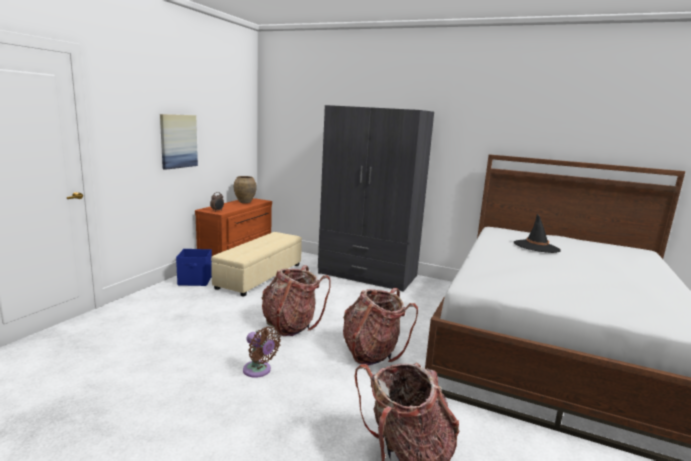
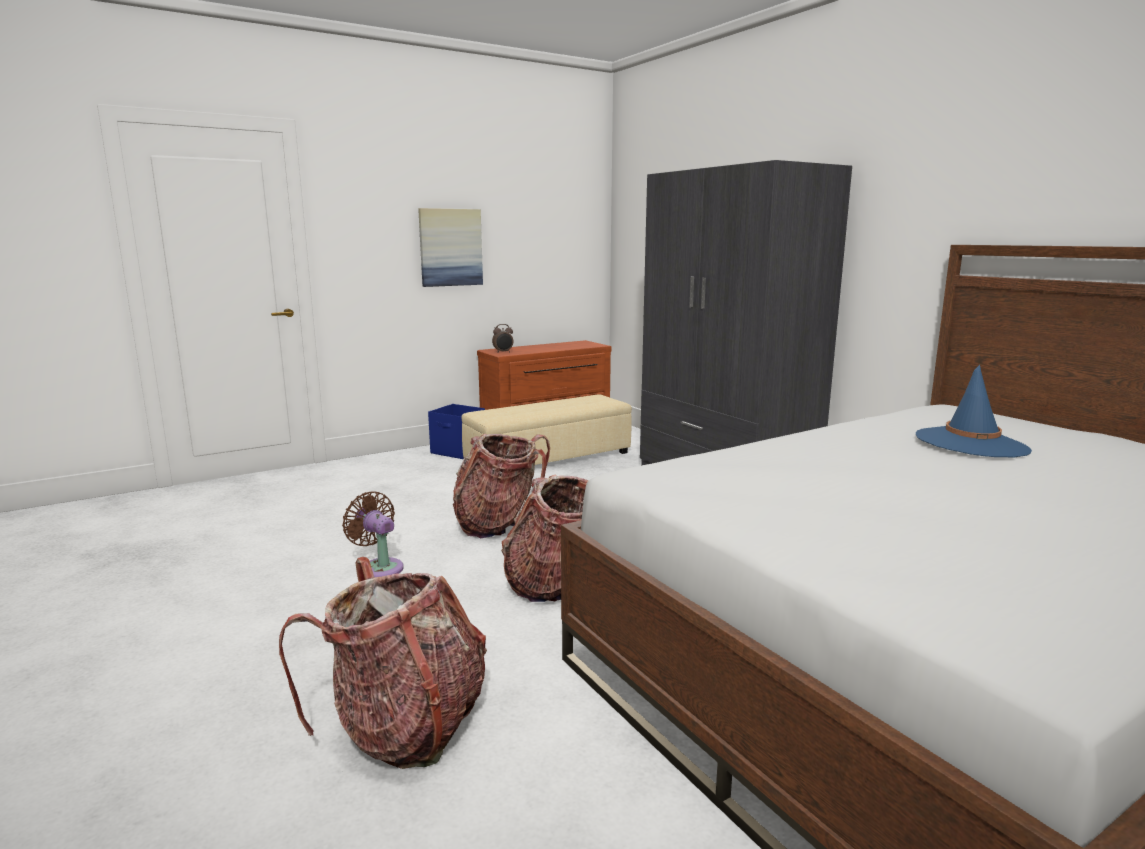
camera: 35 degrees right, 0 degrees up
brown vase [234,176,257,203] -> none
brown fan [243,327,281,378] -> brown fan turned 150 degrees clockwise [342,492,404,577]
black hat [514,213,561,253] -> blue hat [916,365,1032,458]

